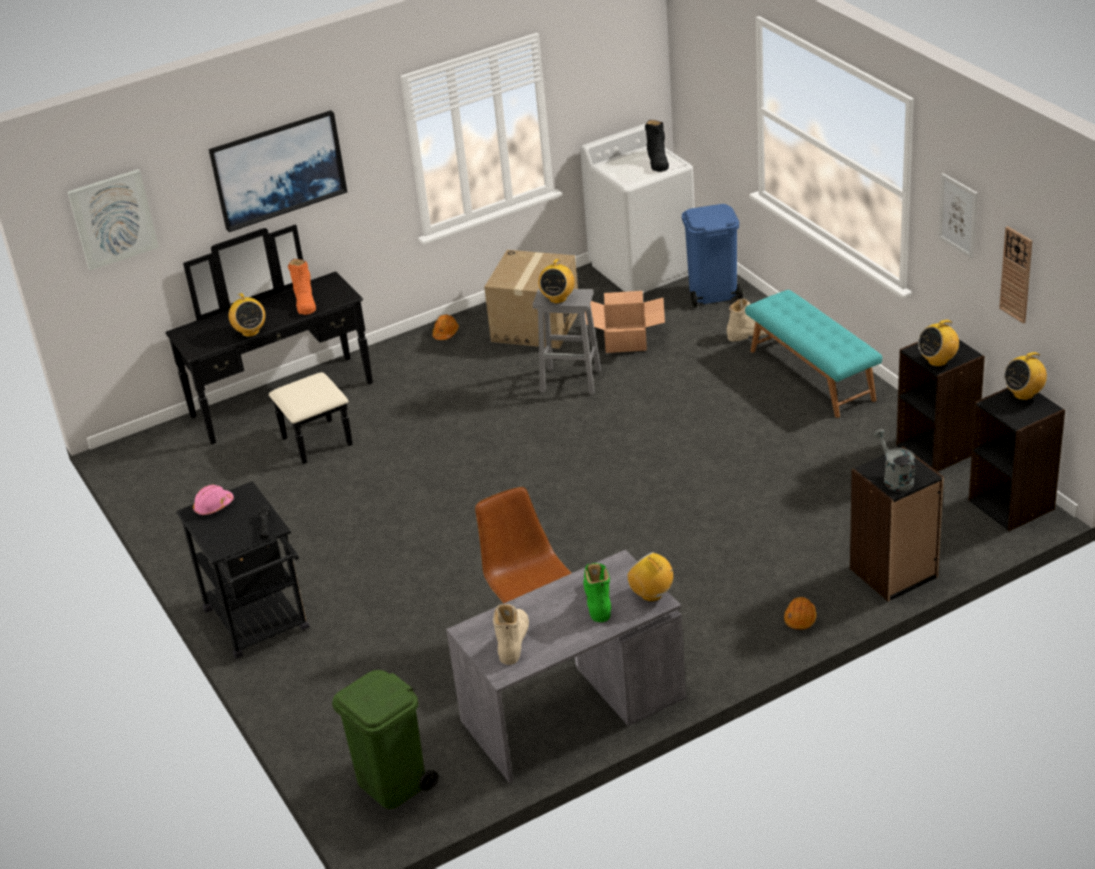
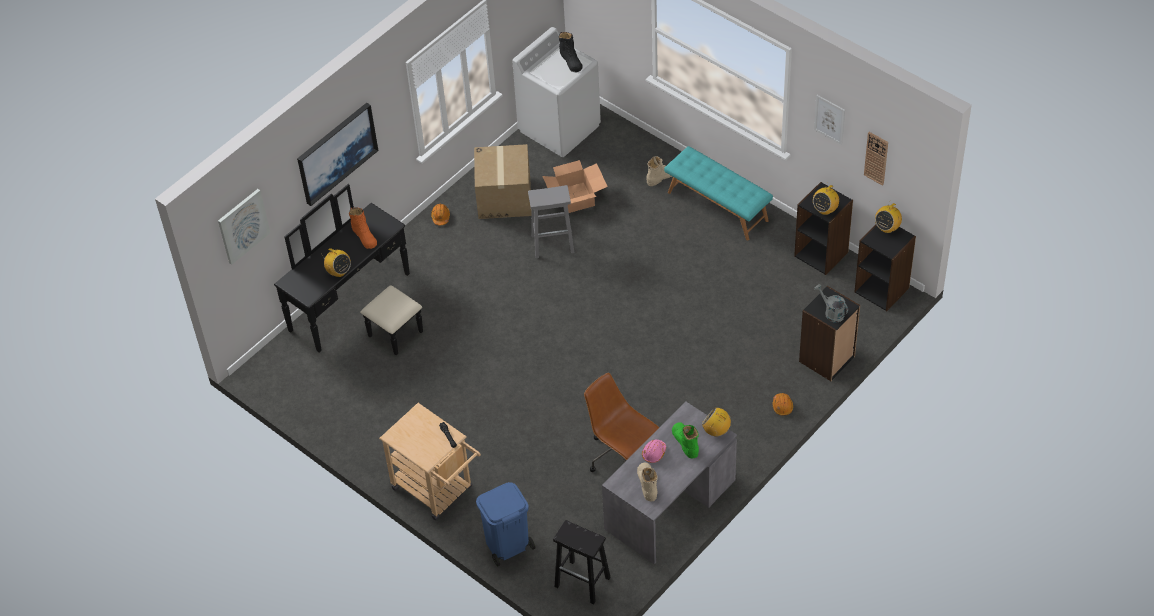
camera: 20 degrees left, 15 degrees up
black cart [176,481,310,659] -> beige cart [379,403,481,520]
pink hard hat [193,485,234,516] -> pink hard hat moved to [642,440,666,463]
green trash can [332,670,439,809] -> black stool [553,520,611,605]
radio [538,259,575,303] -> none
blue trash can [682,204,743,307] -> blue trash can moved to [476,482,535,566]

